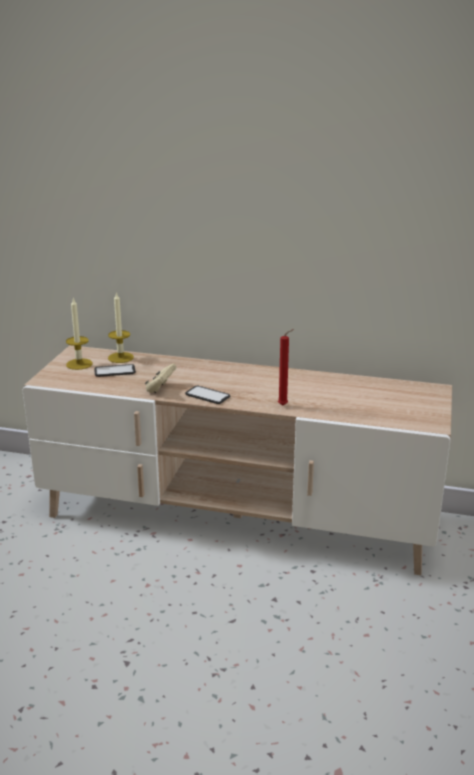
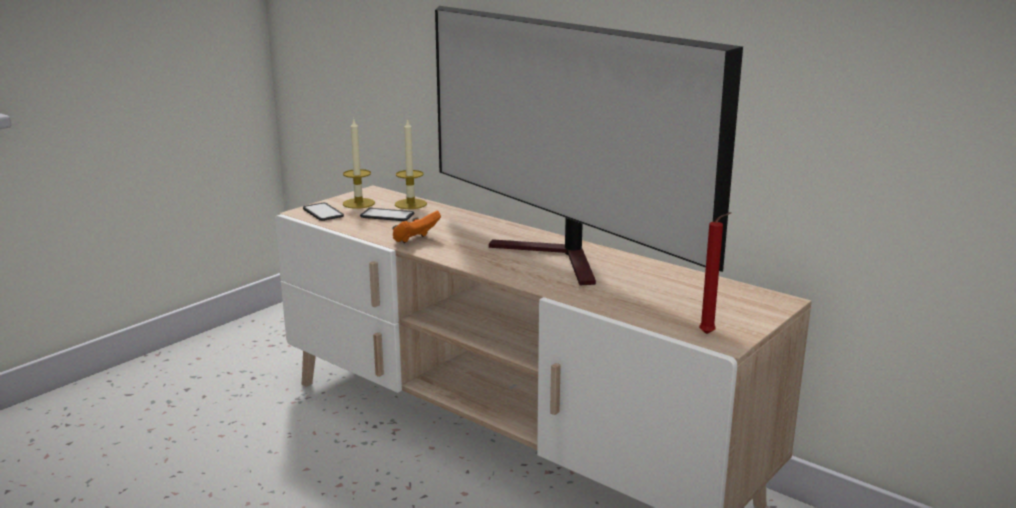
camera: 25 degrees right, 5 degrees down
beige game controller [145,364,177,393] -> orange game controller [392,211,441,243]
phone [185,386,230,404] -> phone moved to [303,203,344,221]
red candle [278,329,294,405] -> red candle moved to [699,212,732,334]
none -> television [435,6,743,286]

